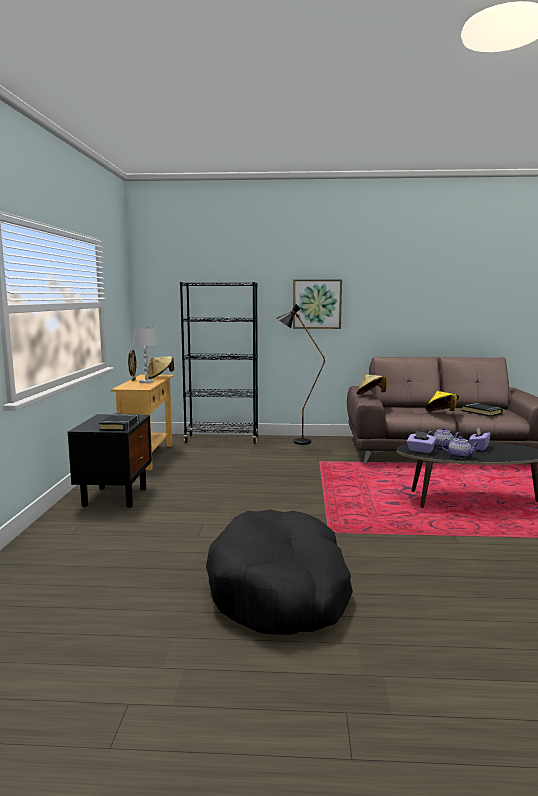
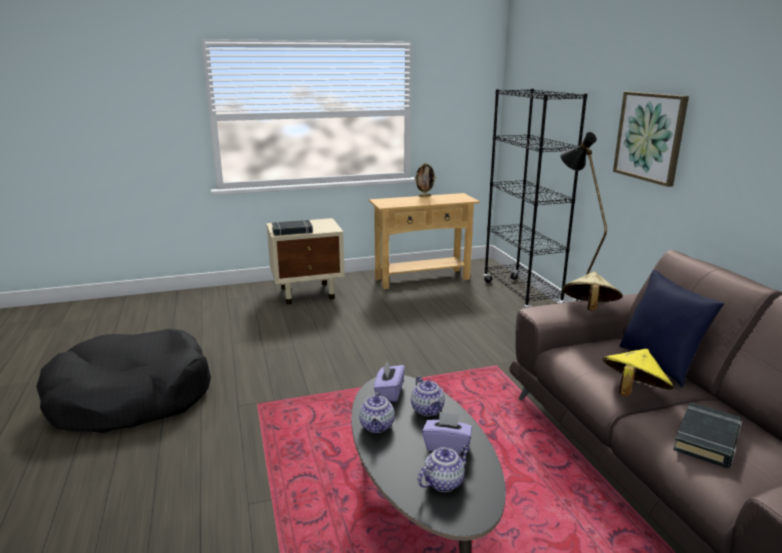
camera: 70 degrees right, 10 degrees up
black nightstand [68,414,152,508] -> beige nightstand [266,218,345,304]
white table lamp [133,327,158,383] -> none
beige hat [148,356,174,379] -> none
none -> teapot [417,445,470,492]
none -> blue pillow [620,270,724,388]

